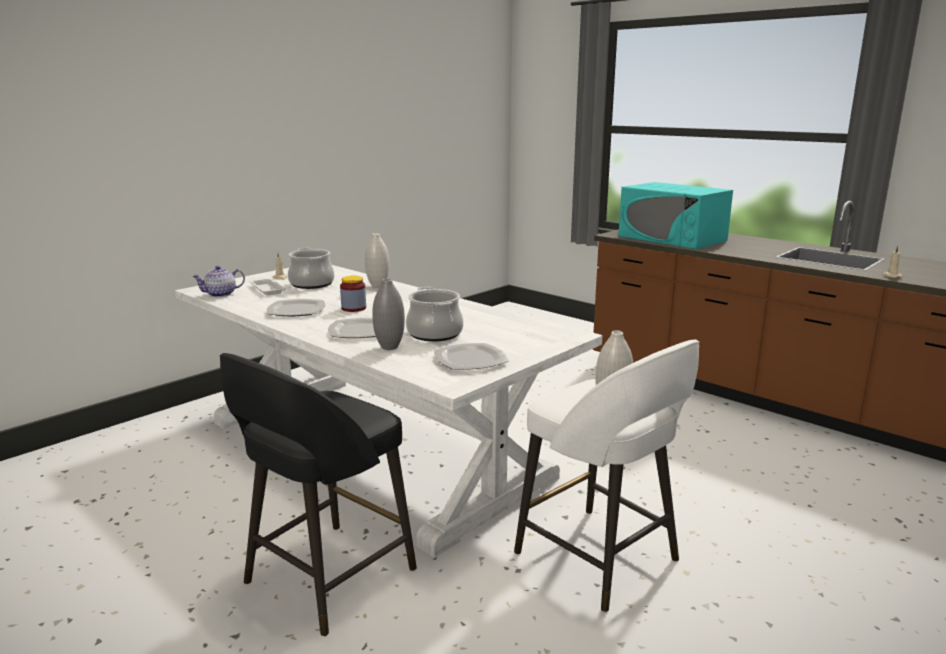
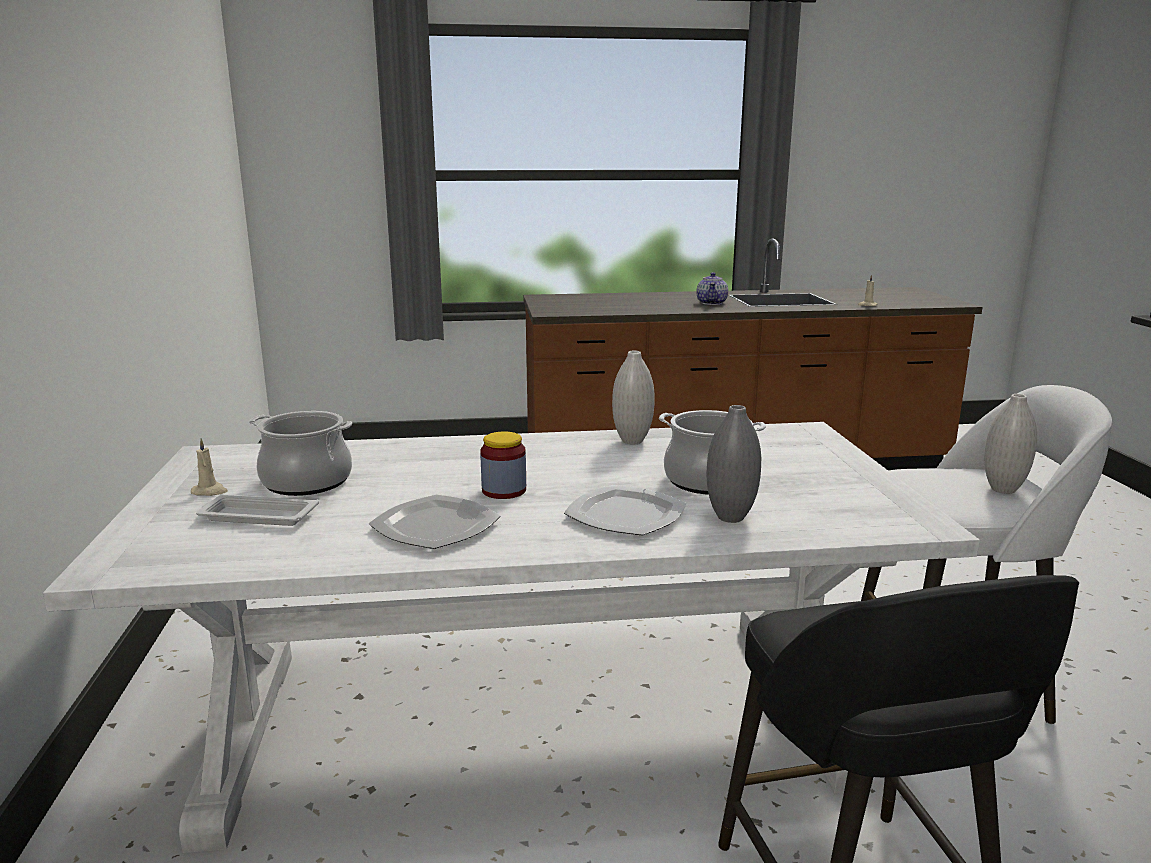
camera: 50 degrees left, 0 degrees up
teapot [192,266,245,297] -> teapot moved to [696,272,728,305]
white vase [365,233,389,288] -> white vase moved to [612,351,655,444]
plate [434,343,508,370] -> none
turquoise microwave [618,182,733,249] -> none

